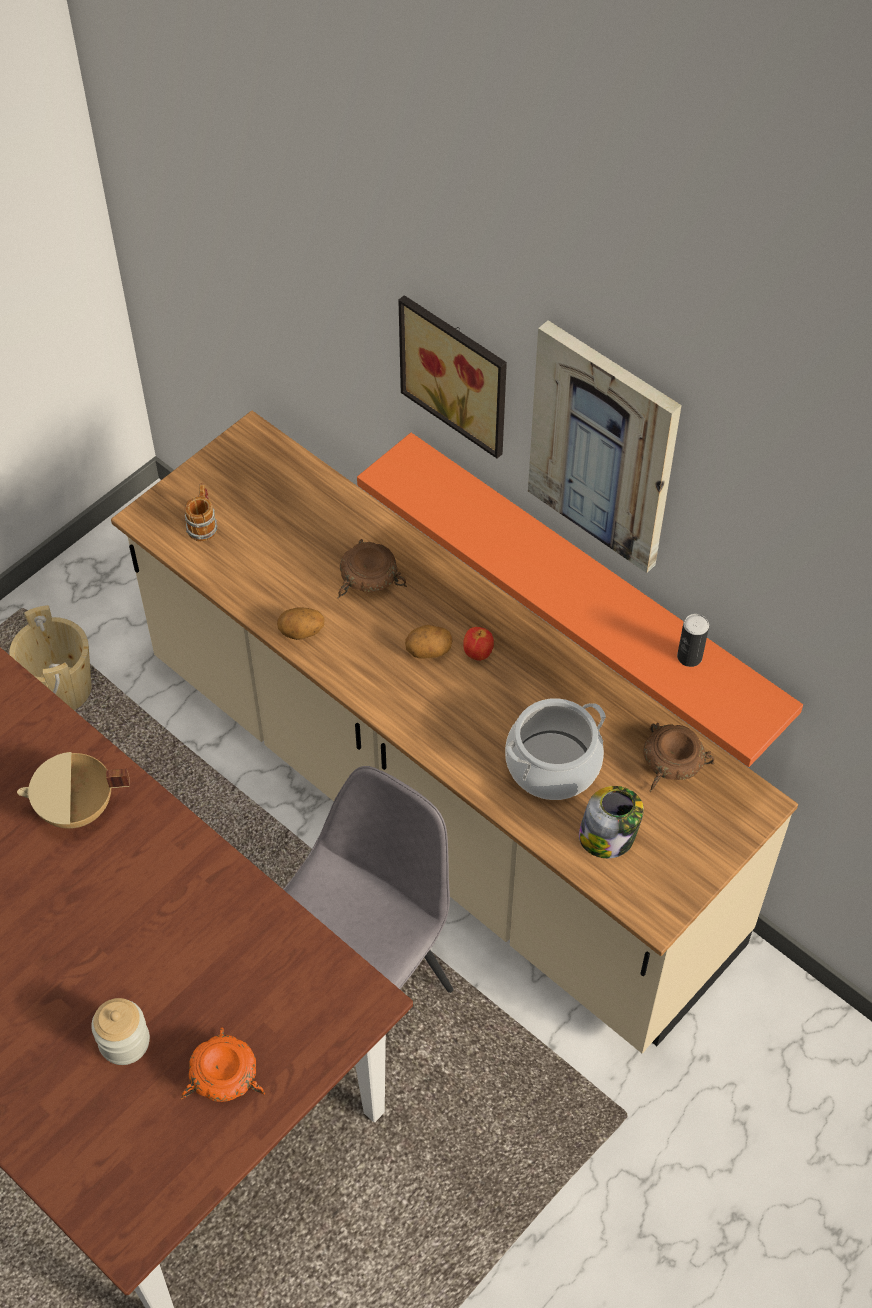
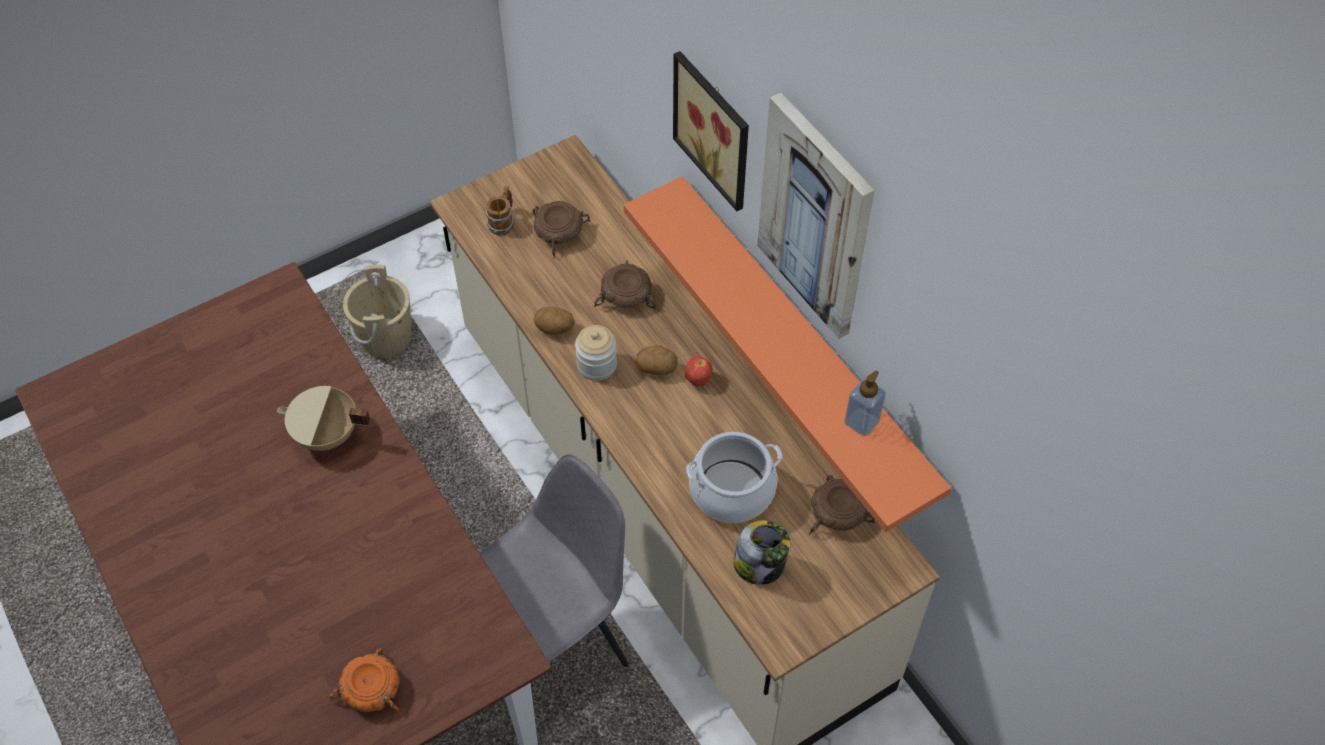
camera: 15 degrees right, 0 degrees up
jar [91,998,150,1065] -> jar moved to [575,325,617,381]
can [677,614,709,667] -> soap dispenser [844,371,886,436]
none -> brown bowl [532,201,590,259]

